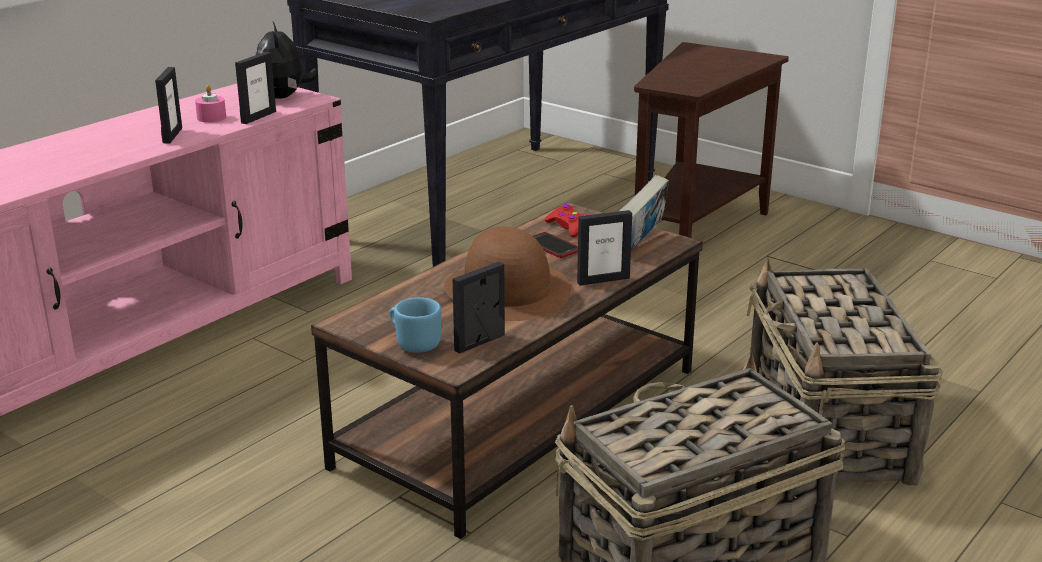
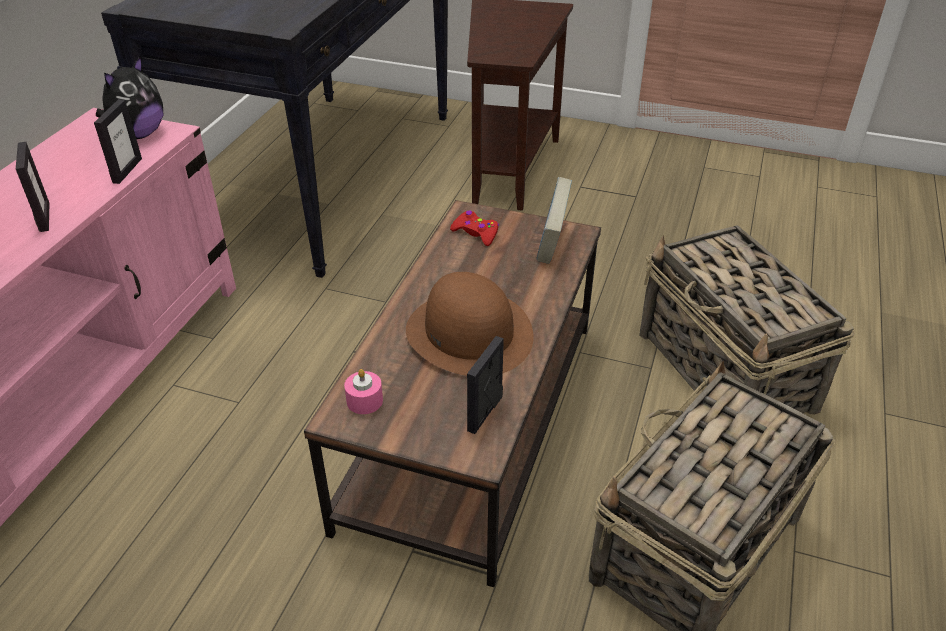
camera: 20 degrees left, 15 degrees up
pink candle [195,84,226,123] -> pink candle moved to [344,369,383,414]
plush toy [255,22,318,99] -> plush toy turned 120 degrees counterclockwise [96,56,163,139]
blue mug [390,297,441,353] -> none
phone [533,232,578,258] -> none
picture frame [577,210,632,286] -> none

